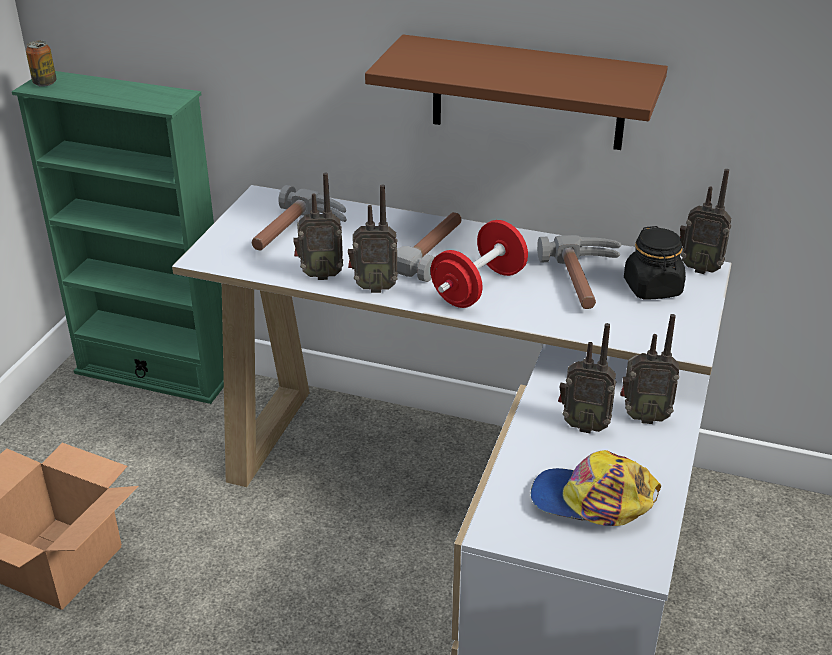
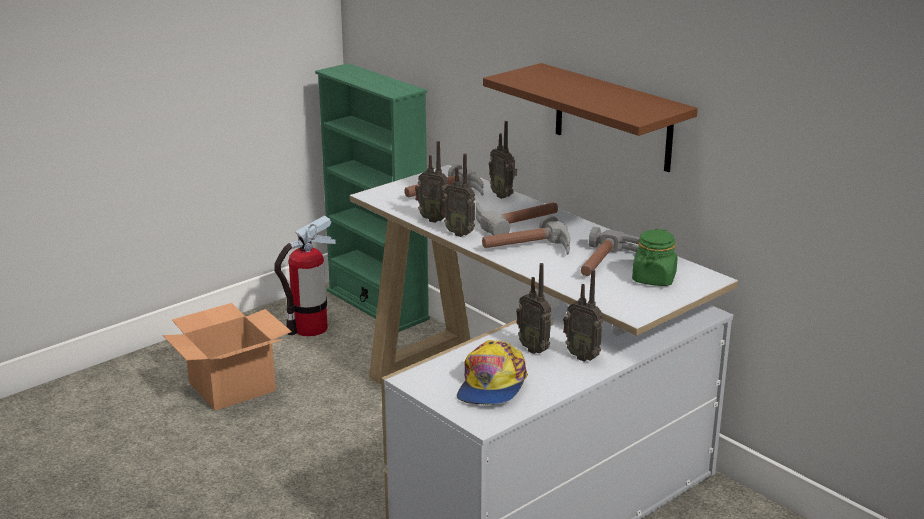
camera: 30 degrees right, 10 degrees down
can [26,41,57,87] -> none
red dumbbell [430,220,528,308] -> hammer [482,215,570,254]
cap [531,450,661,526] -> cap turned 120 degrees counterclockwise [457,340,528,405]
black jar [624,226,686,300] -> green jar [632,229,678,286]
radio [680,169,732,274] -> radio moved to [489,121,517,199]
none -> fire extinguisher [274,215,336,337]

